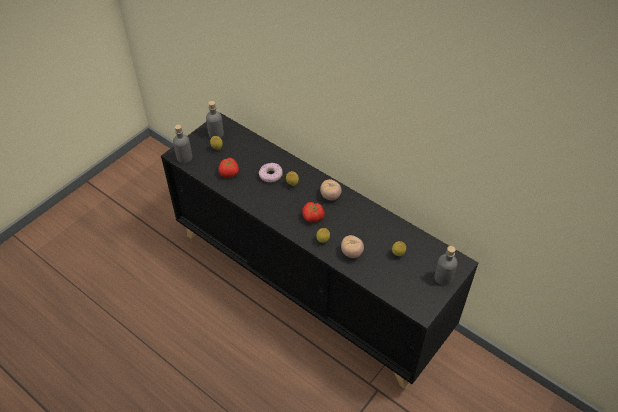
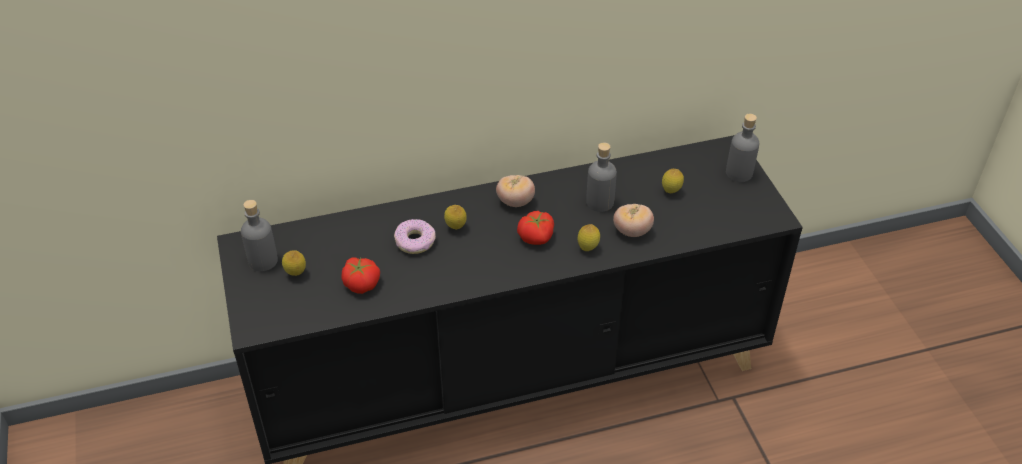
camera: 55 degrees left, 5 degrees down
grey bottle [173,124,192,163] -> grey bottle moved to [586,142,617,212]

